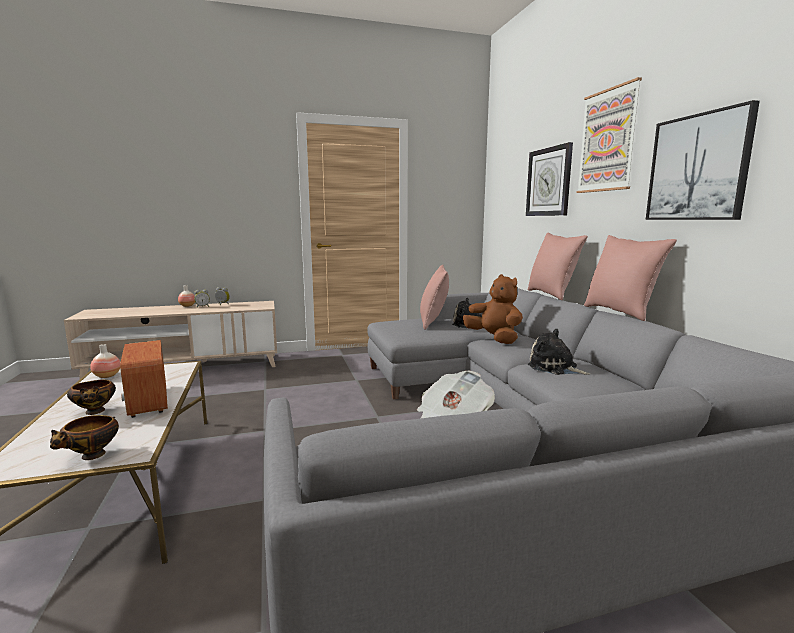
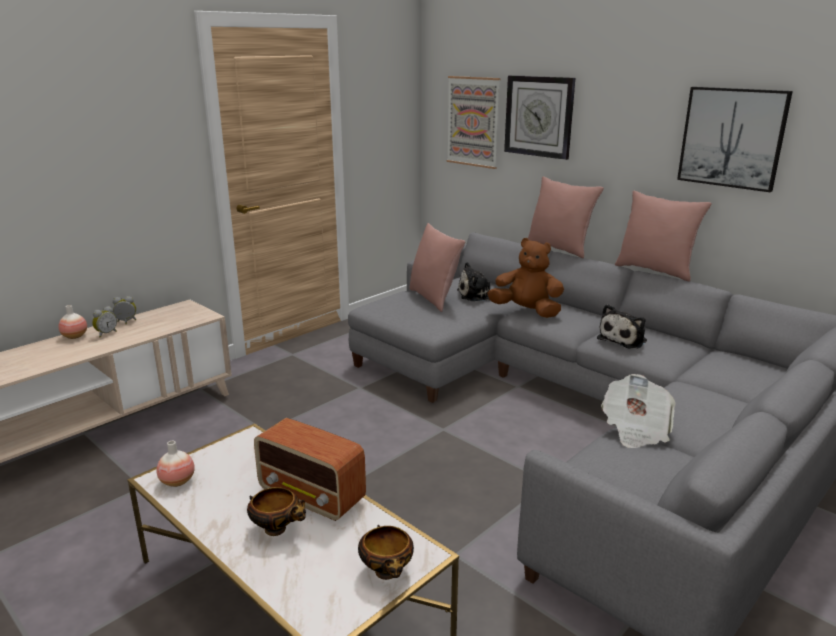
camera: 30 degrees left, 10 degrees up
plush toy [528,329,590,375] -> plush toy turned 60 degrees counterclockwise [597,304,647,349]
picture [576,77,642,193] -> picture moved to [447,76,500,169]

